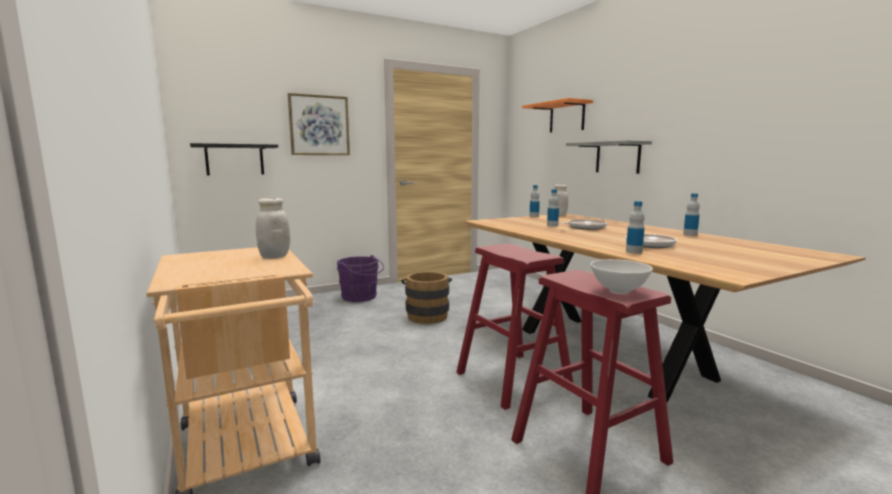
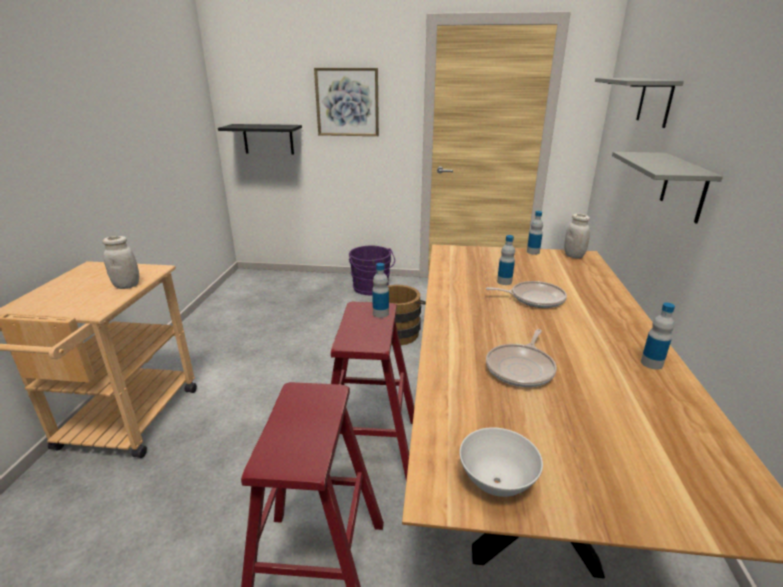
camera: 35 degrees right, 15 degrees up
orange shelf [522,98,593,133] -> grey shelf [595,78,684,128]
white bowl [591,259,653,294] -> white bowl moved to [459,427,543,497]
bottle [626,201,645,254] -> bottle moved to [372,263,389,318]

